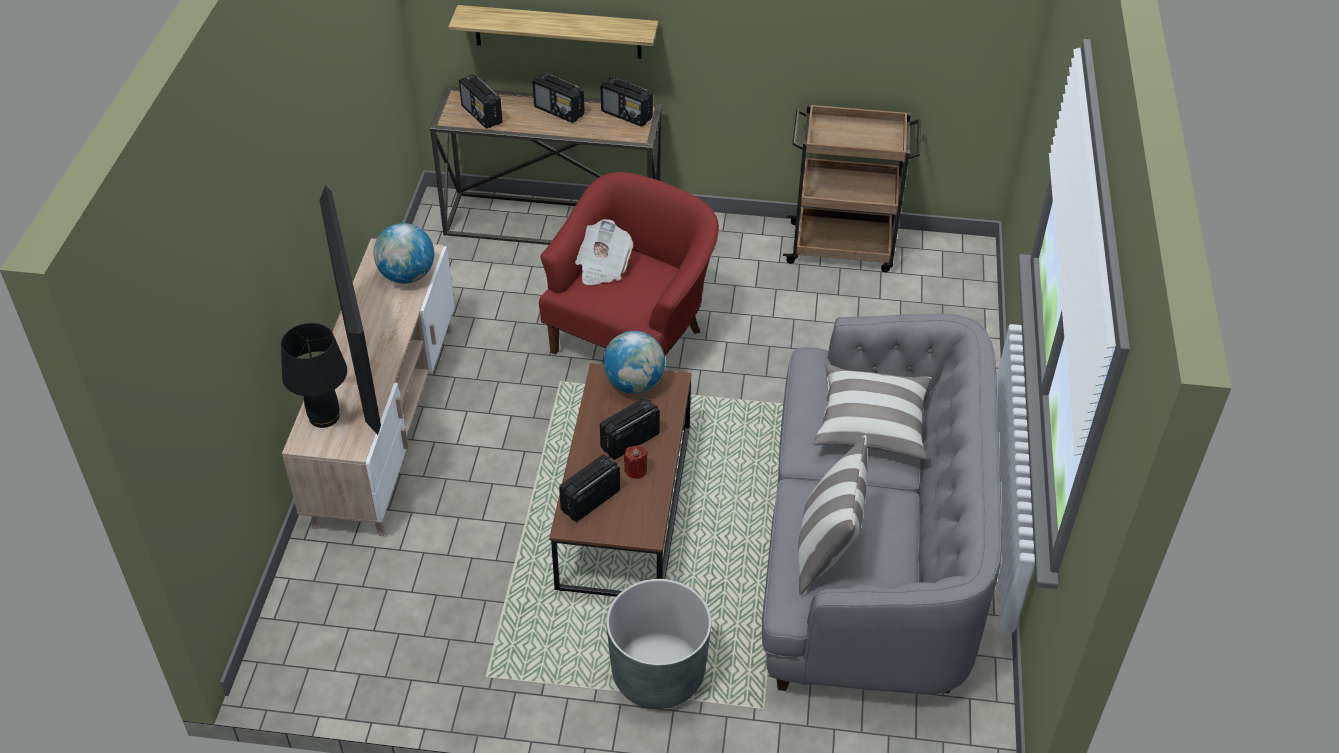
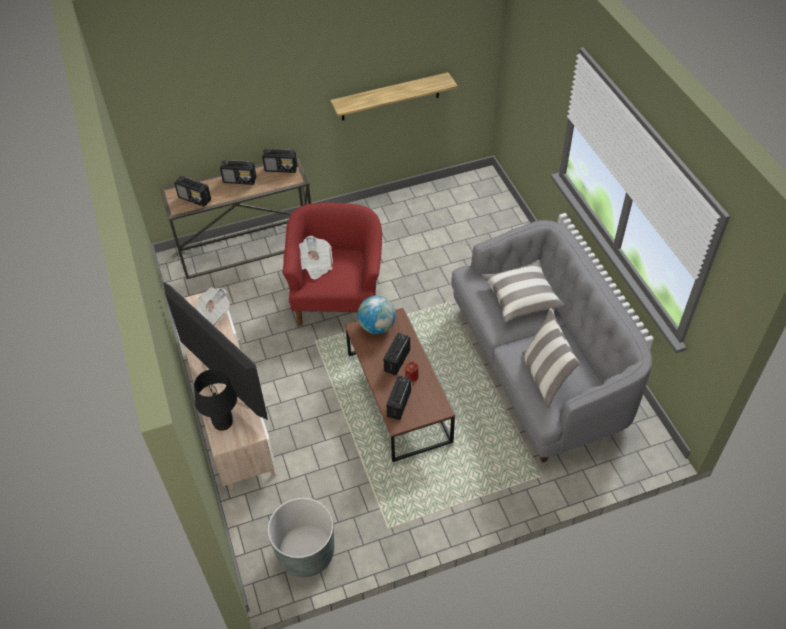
camera: 25 degrees left, 5 degrees up
globe [373,223,434,284] -> newspaper [195,287,230,326]
shelf [448,5,658,59] -> shelf moved to [330,72,458,121]
grey planter [606,579,711,709] -> grey planter moved to [268,498,334,577]
brown cart [783,104,921,272] -> none

